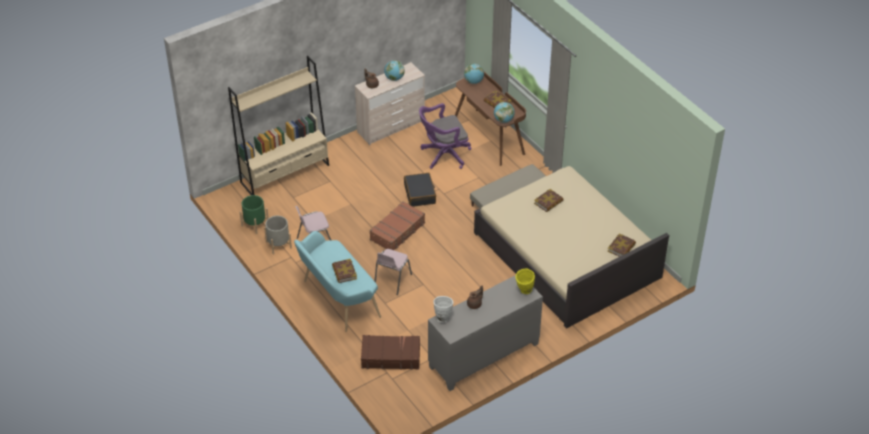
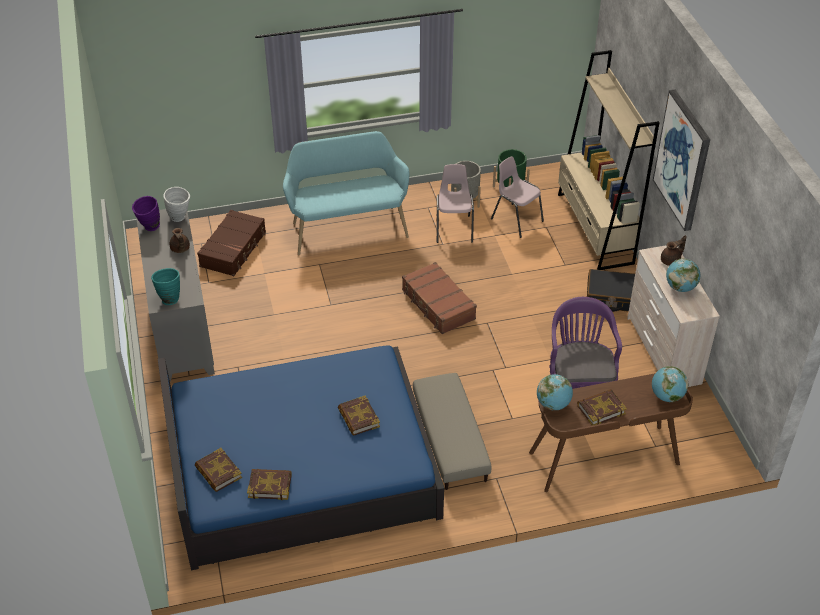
camera: 110 degrees right, 0 degrees up
book [332,259,357,283] -> book moved to [247,469,291,500]
pink chair [375,249,412,295] -> pink chair moved to [491,156,544,238]
black suitcase [404,173,436,207] -> black suitcase moved to [587,269,635,312]
beige bed [474,166,670,328] -> blue bed [158,345,444,571]
yellow vase [515,269,535,294] -> turquoise vase [151,268,180,305]
none -> purple vase [132,196,160,231]
none -> picture [653,90,710,231]

